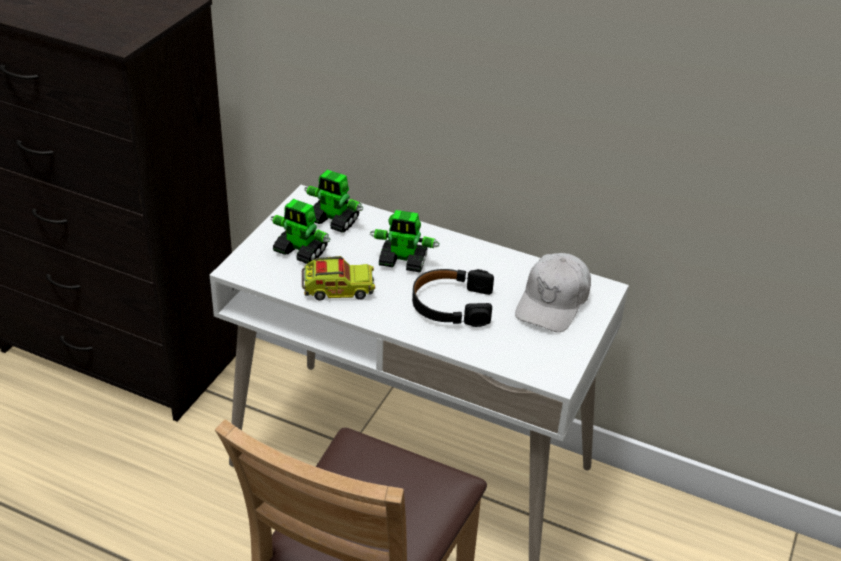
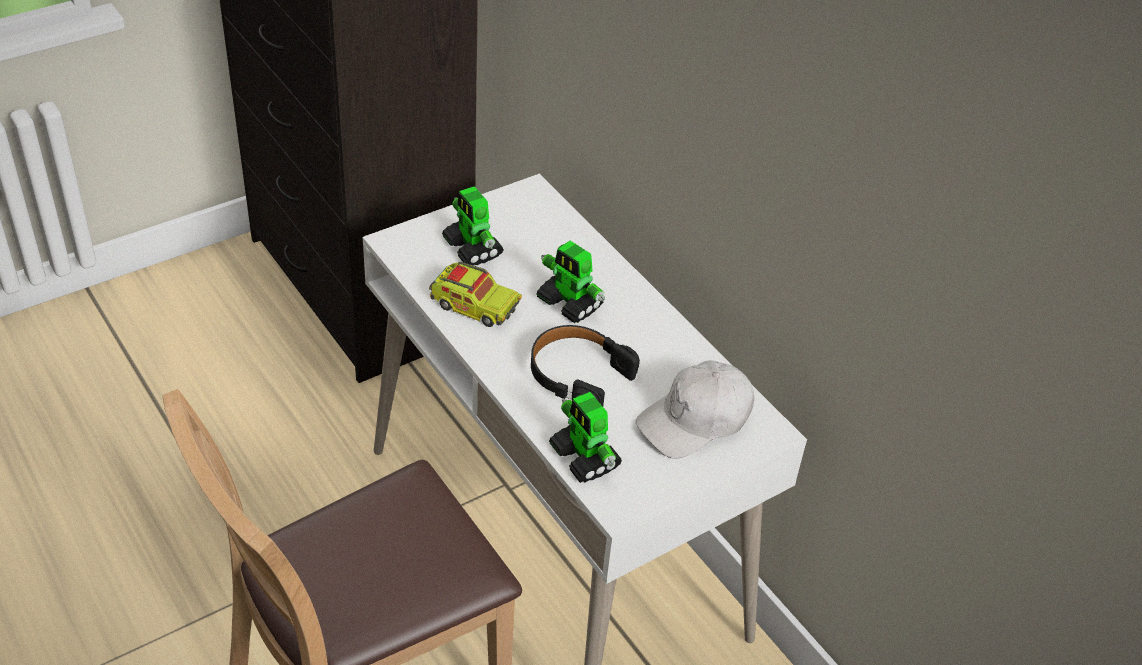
camera: 30 degrees right, 5 degrees up
toy robot [304,170,363,233] -> toy robot moved to [549,392,622,483]

